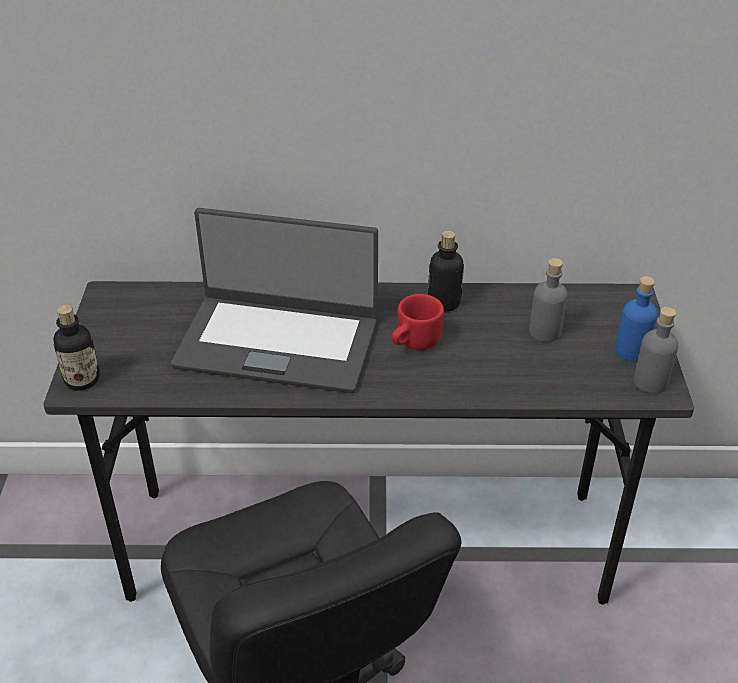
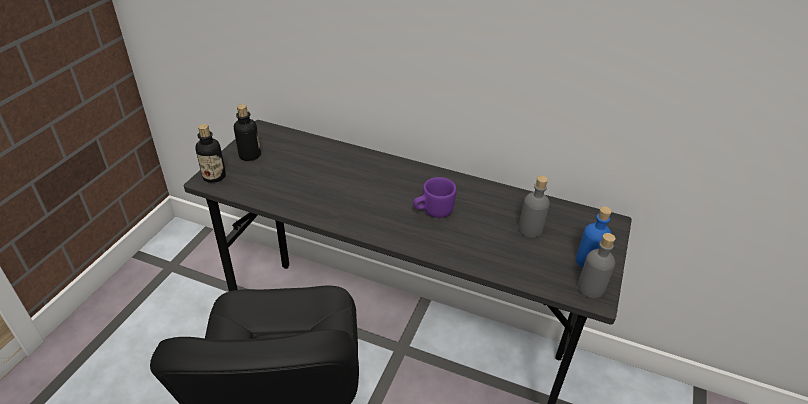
camera: 20 degrees right, 0 degrees up
laptop [171,208,378,393] -> none
red mug [391,294,444,350] -> purple mug [413,177,457,218]
bottle [428,231,464,312] -> bottle moved to [234,104,261,161]

